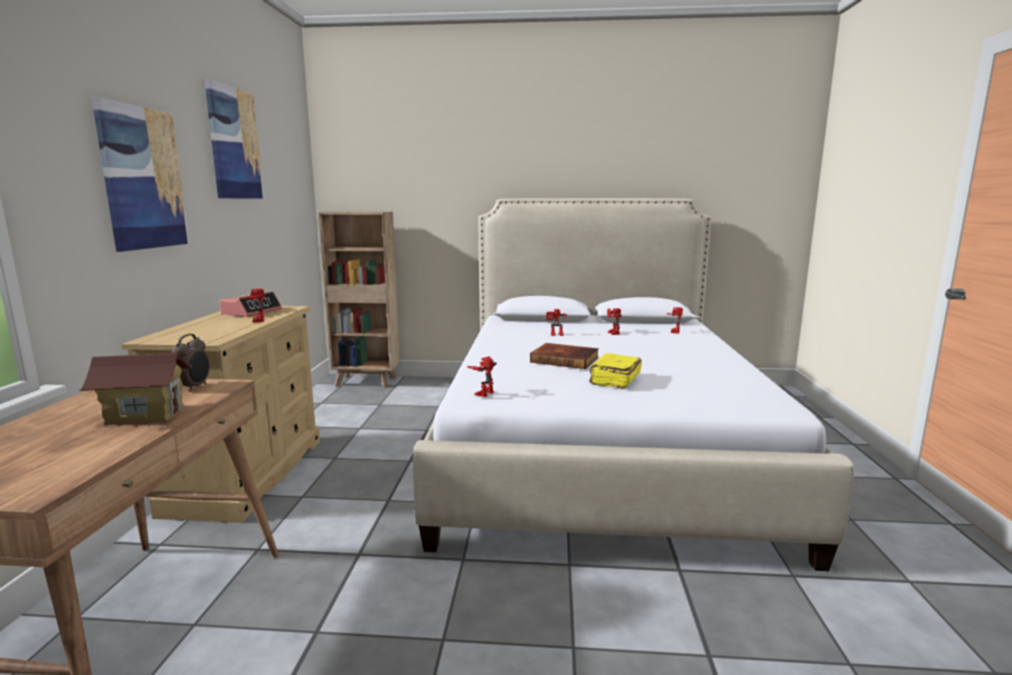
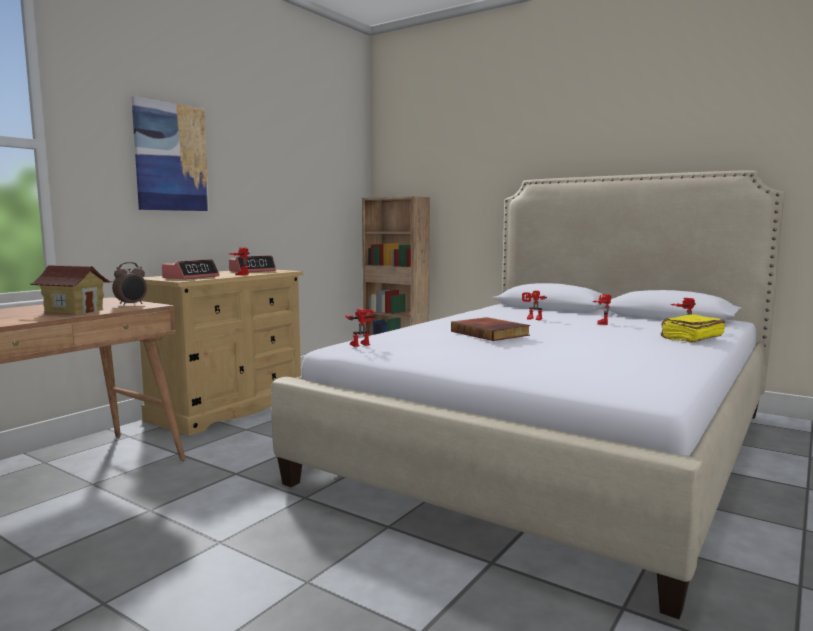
camera: 30 degrees right, 5 degrees down
picture [204,79,264,199] -> none
yellow book [589,353,642,389] -> yellow book moved to [661,315,725,343]
none -> alarm clock [162,259,219,280]

